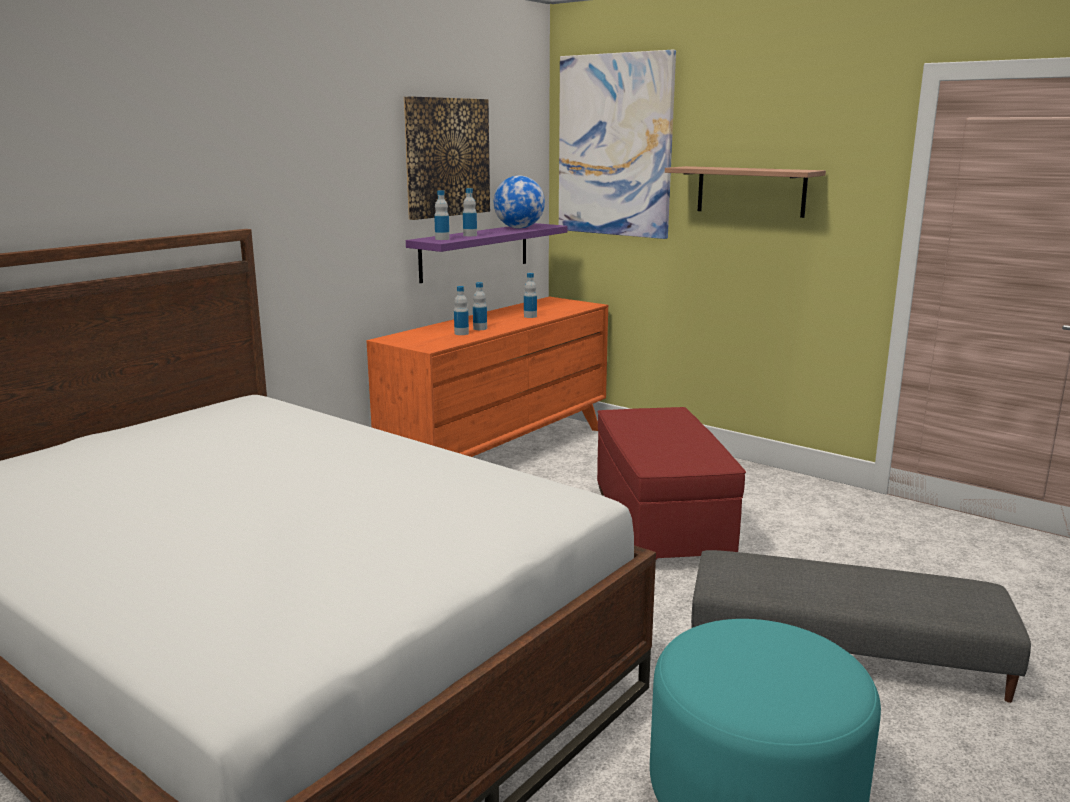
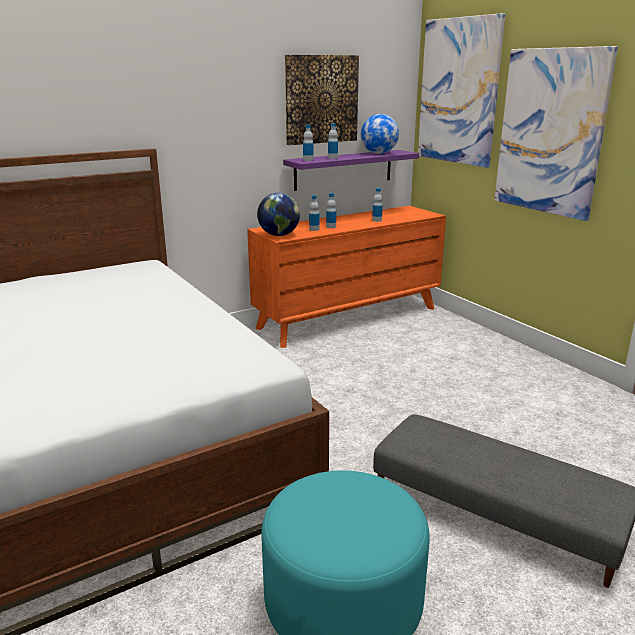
camera: 20 degrees right, 5 degrees up
red ottoman [597,407,746,559] -> none
shelf [665,166,826,218] -> picture [495,46,618,221]
none -> globe [257,193,300,236]

